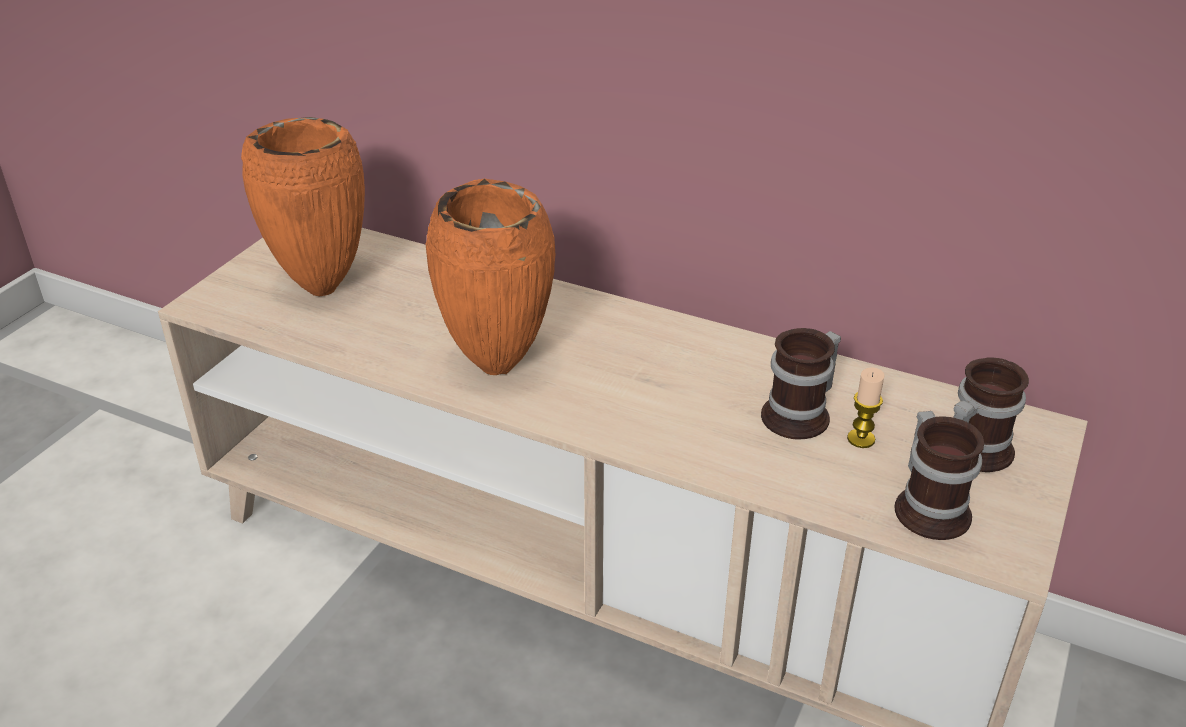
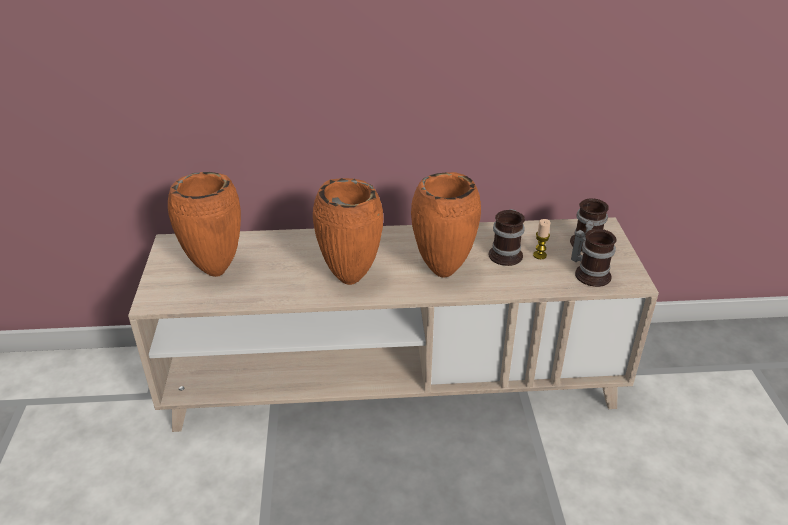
camera: 30 degrees left, 0 degrees up
none -> orange vase [411,172,481,278]

